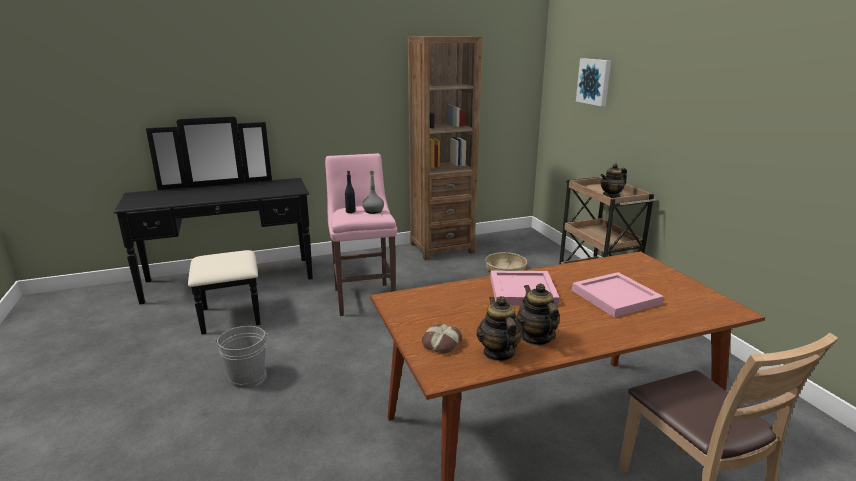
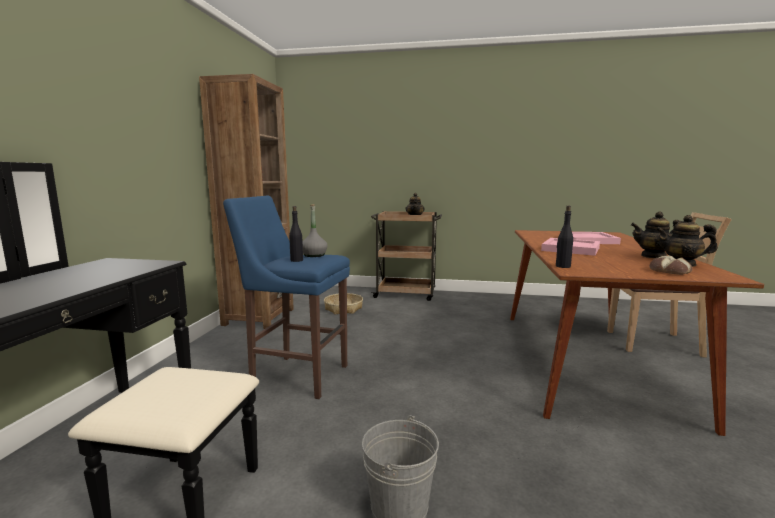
camera: 60 degrees left, 10 degrees down
pink stool [325,153,397,316] -> blue stool [223,196,350,399]
picture [576,58,611,106] -> none
none -> black bottle [556,206,573,268]

